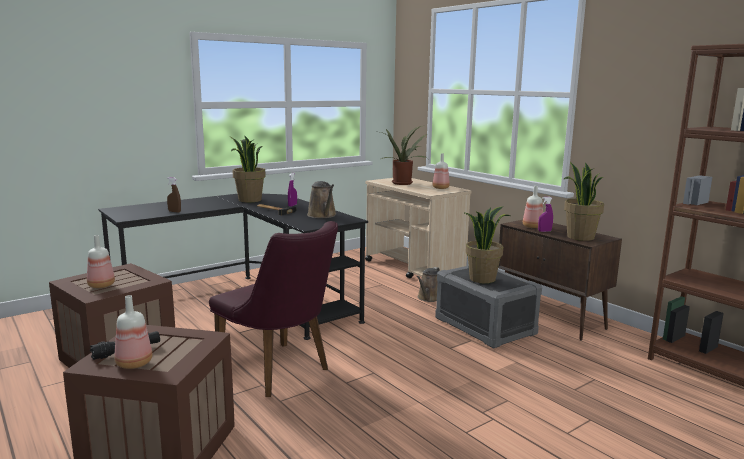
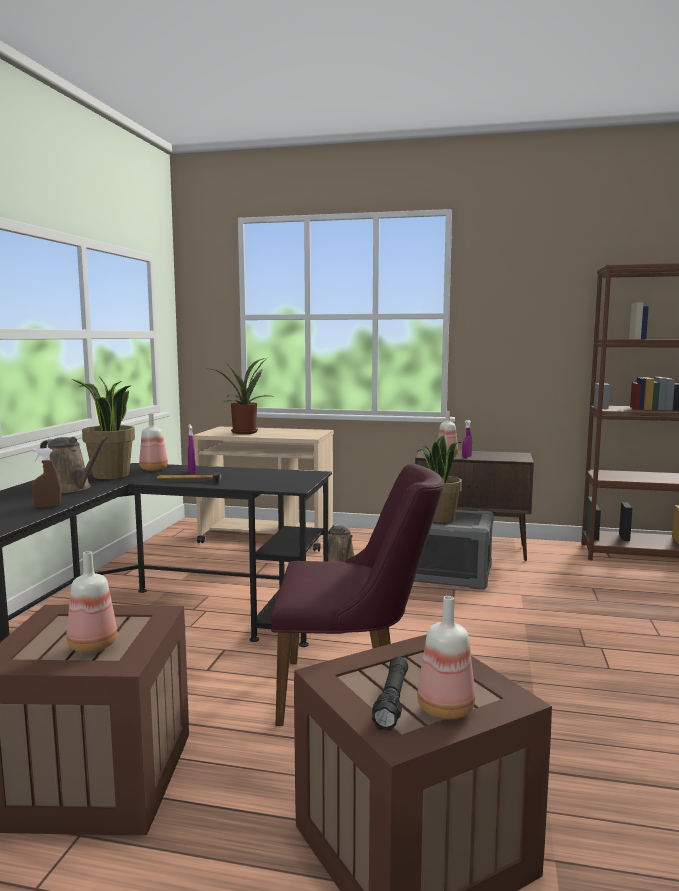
camera: 40 degrees left, 5 degrees down
brown watering can [307,181,336,218] -> brown watering can moved to [40,436,109,493]
bottle [433,153,450,189] -> bottle moved to [139,413,168,471]
potted plant [564,162,604,241] -> none

